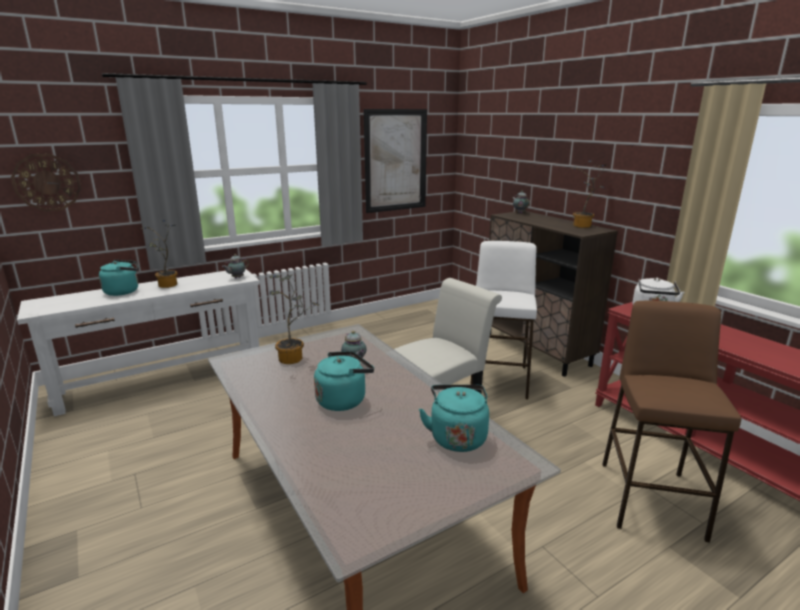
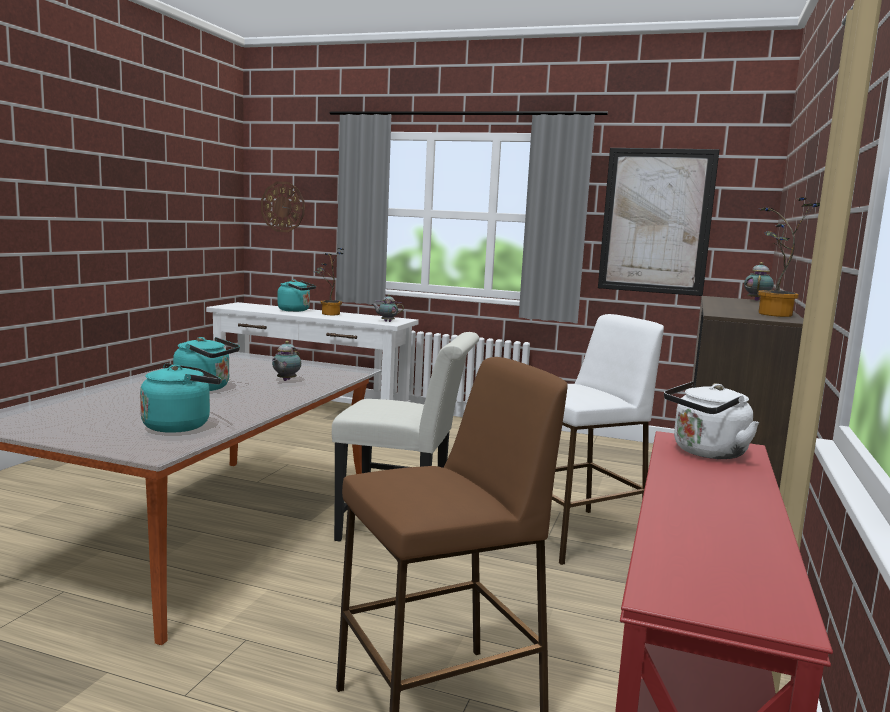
camera: 50 degrees right, 10 degrees down
potted plant [269,274,320,364] -> none

